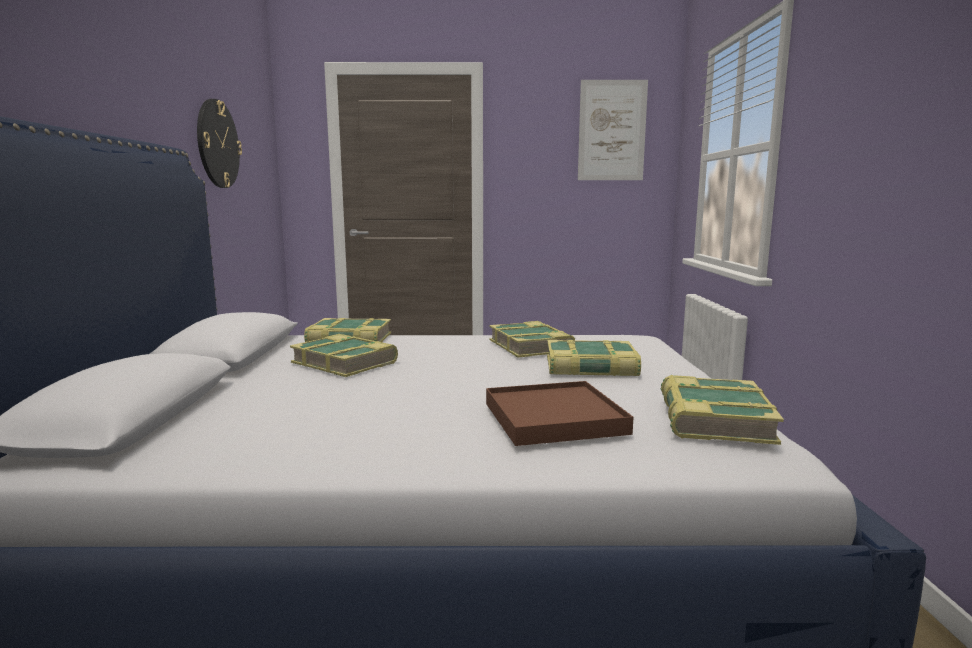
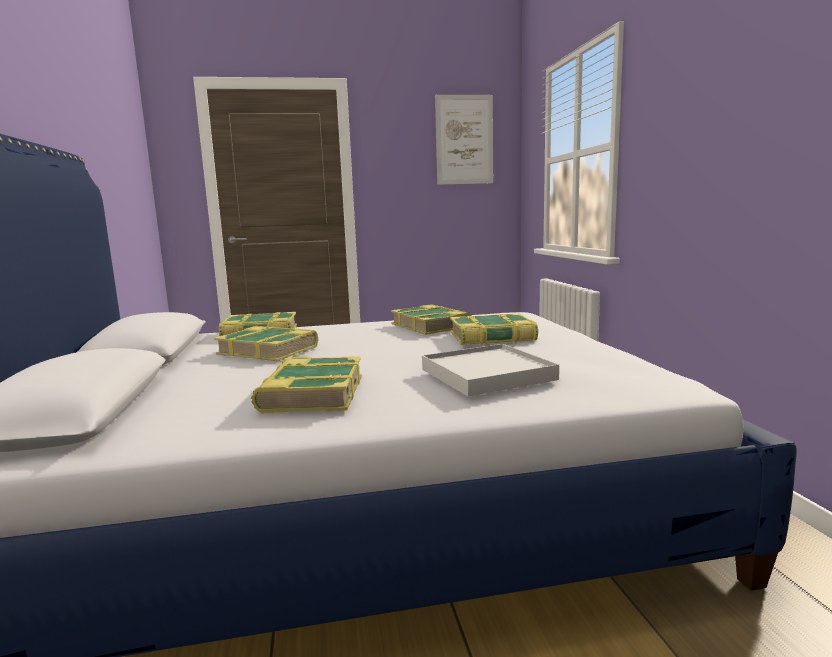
camera: 10 degrees left, 0 degrees up
wall clock [197,99,242,188] -> none
brown tray [486,381,633,446] -> white tray [422,344,559,397]
book [661,375,784,445] -> book moved to [251,356,362,413]

